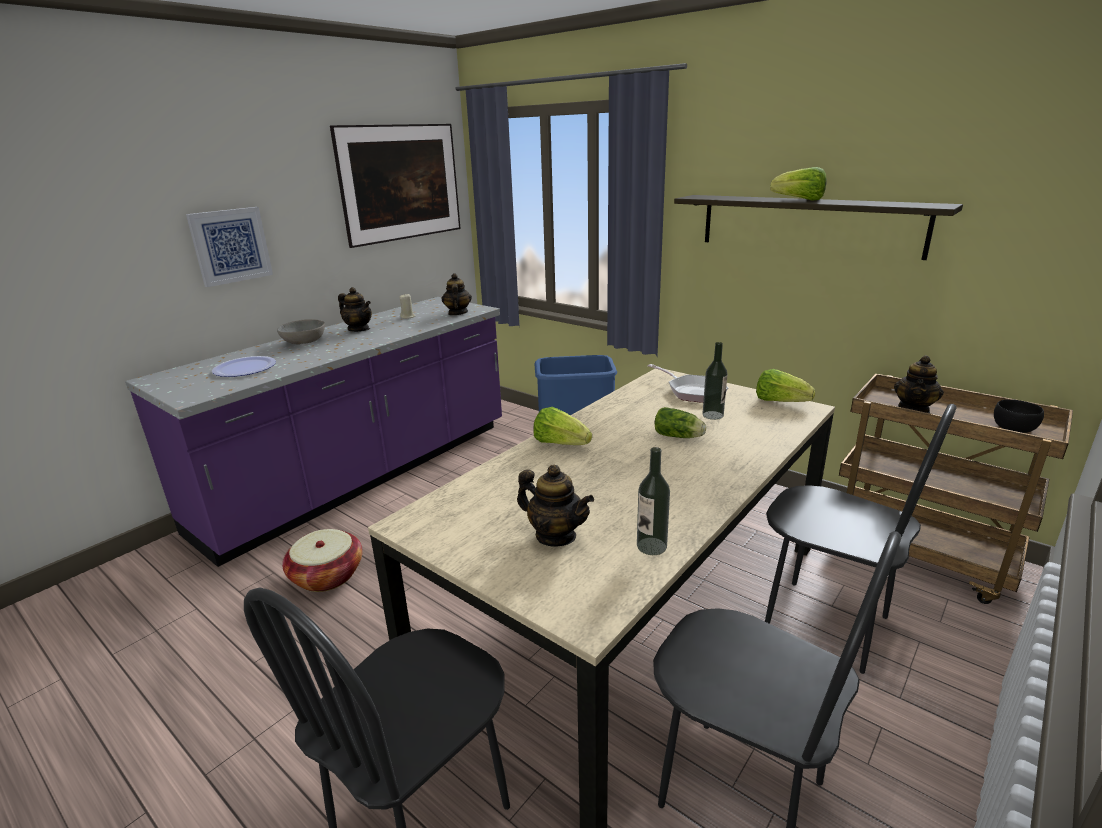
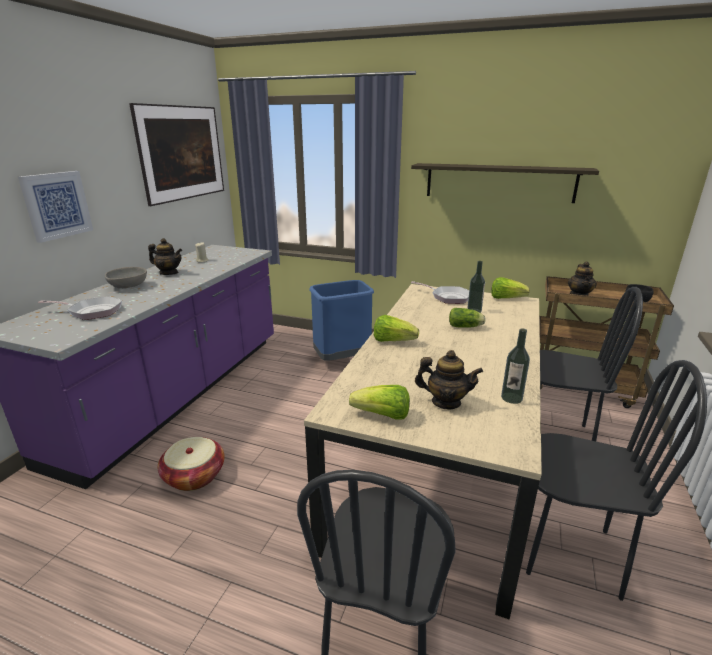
camera: 20 degrees left, 0 degrees up
plate [212,356,276,377] -> frying pan [38,296,122,320]
teapot [441,273,472,315] -> none
lettuce [770,167,827,201] -> lettuce moved to [349,385,410,420]

